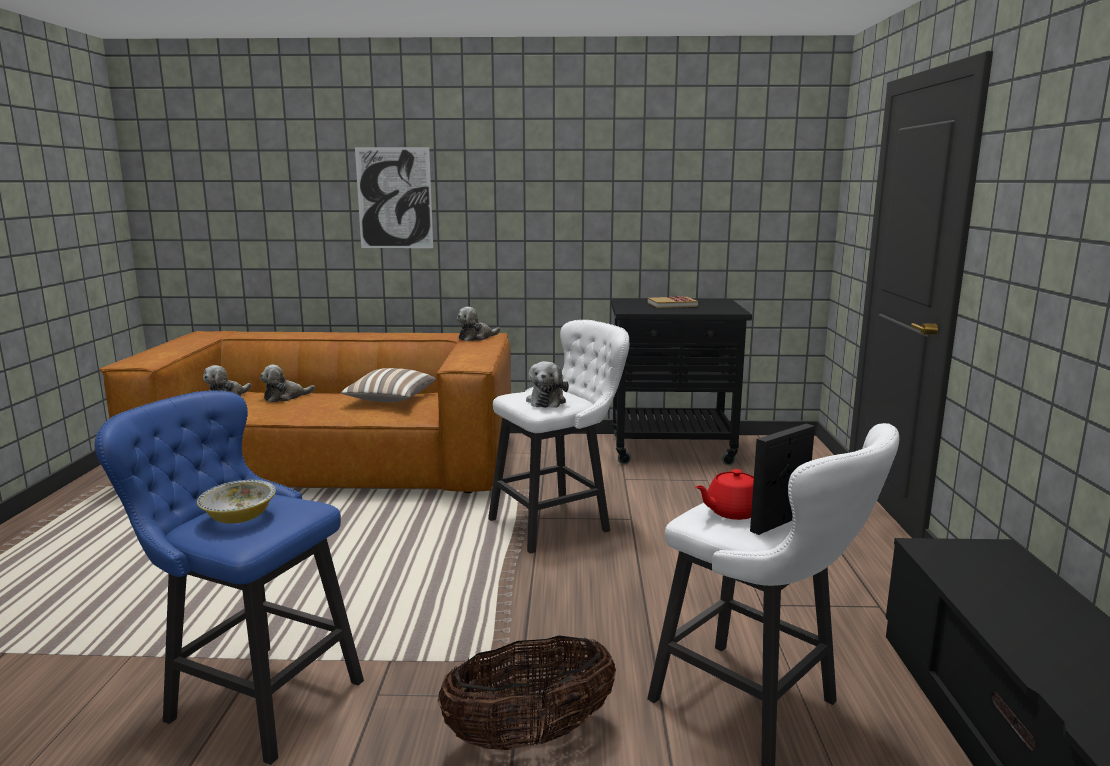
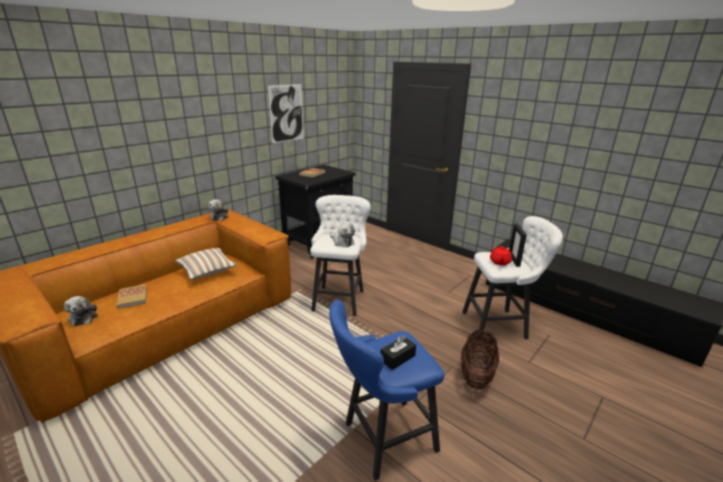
camera: 50 degrees left, 10 degrees up
bowl [197,480,276,524] -> black tissue box [381,335,416,370]
plush toy [259,365,315,403] -> book [117,284,147,309]
picture [355,147,433,248] -> picture moved to [268,84,304,144]

